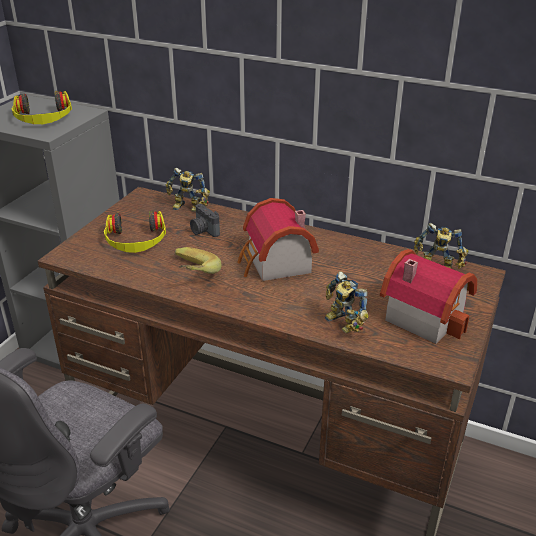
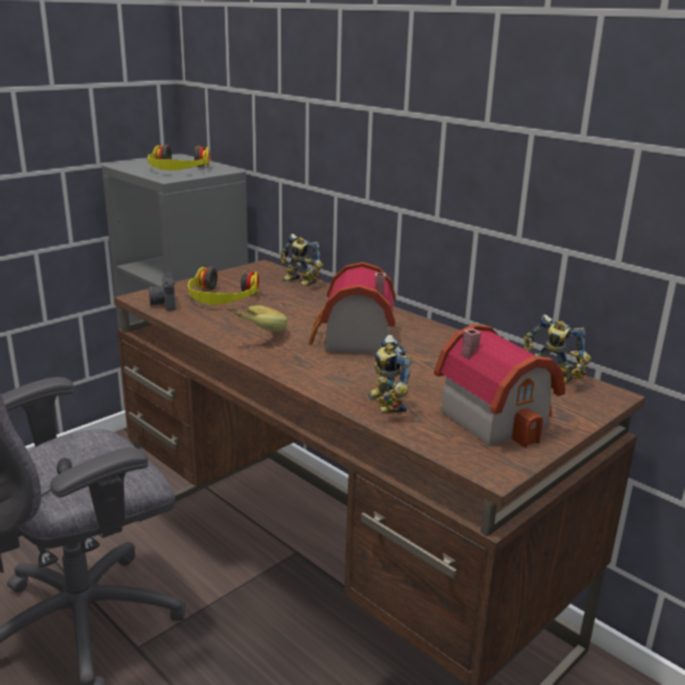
camera: 20 degrees right, 10 degrees down
camera [190,204,220,237] -> camera moved to [149,273,176,311]

